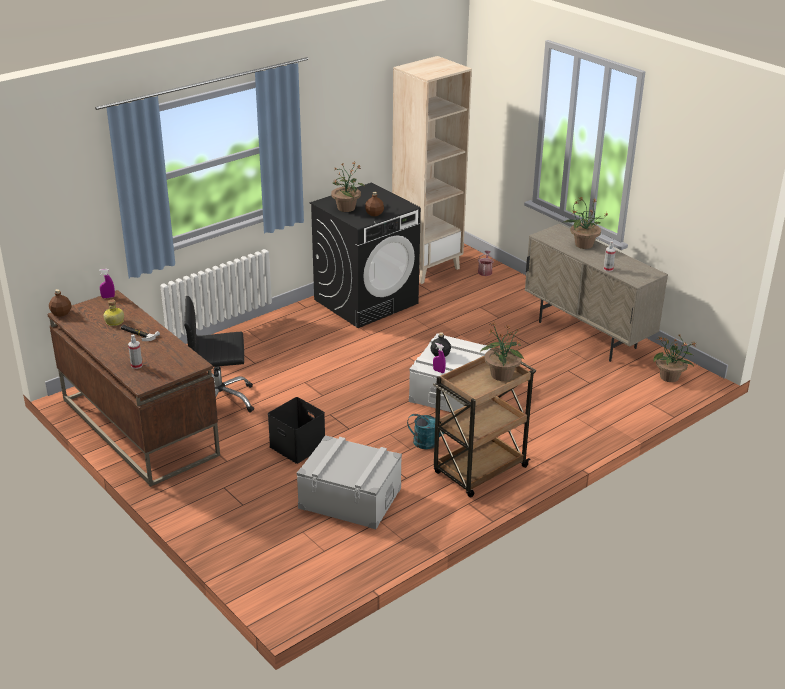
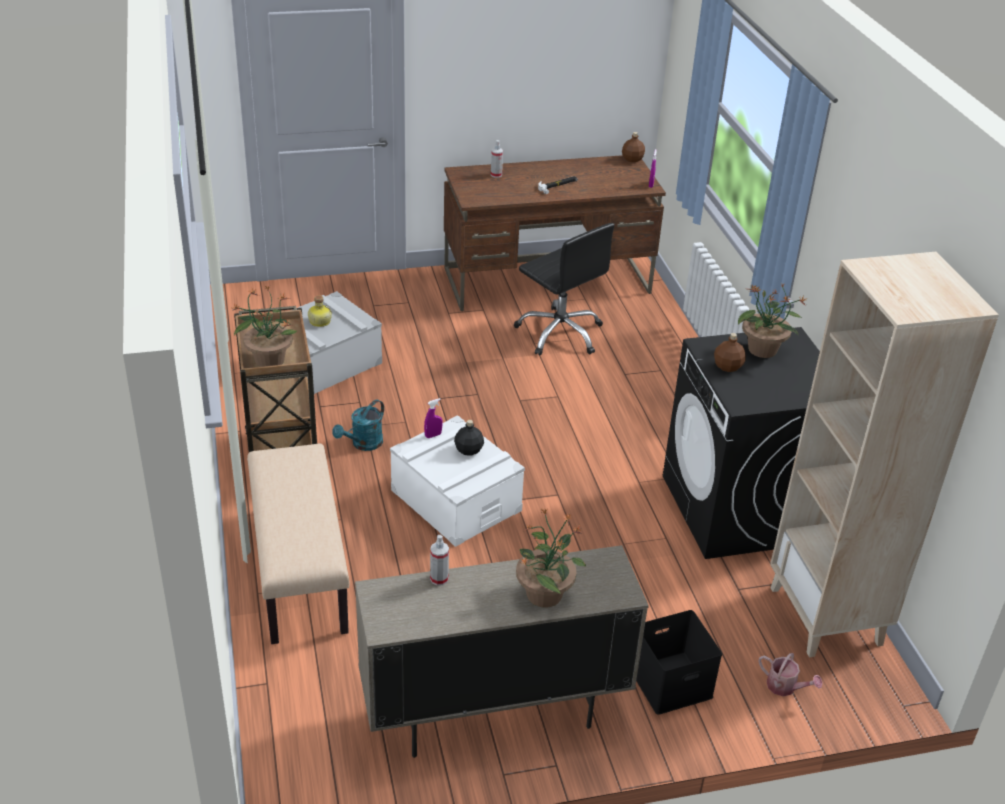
camera: 115 degrees right, 5 degrees up
bottle [103,300,124,326] -> bottle moved to [308,296,332,327]
black office chair [184,296,254,413] -> black office chair turned 120 degrees clockwise [514,223,615,356]
black storage box [268,397,325,464] -> black storage box moved to [636,610,722,715]
potted plant [653,334,697,382] -> none
none -> beige bench [247,444,349,644]

